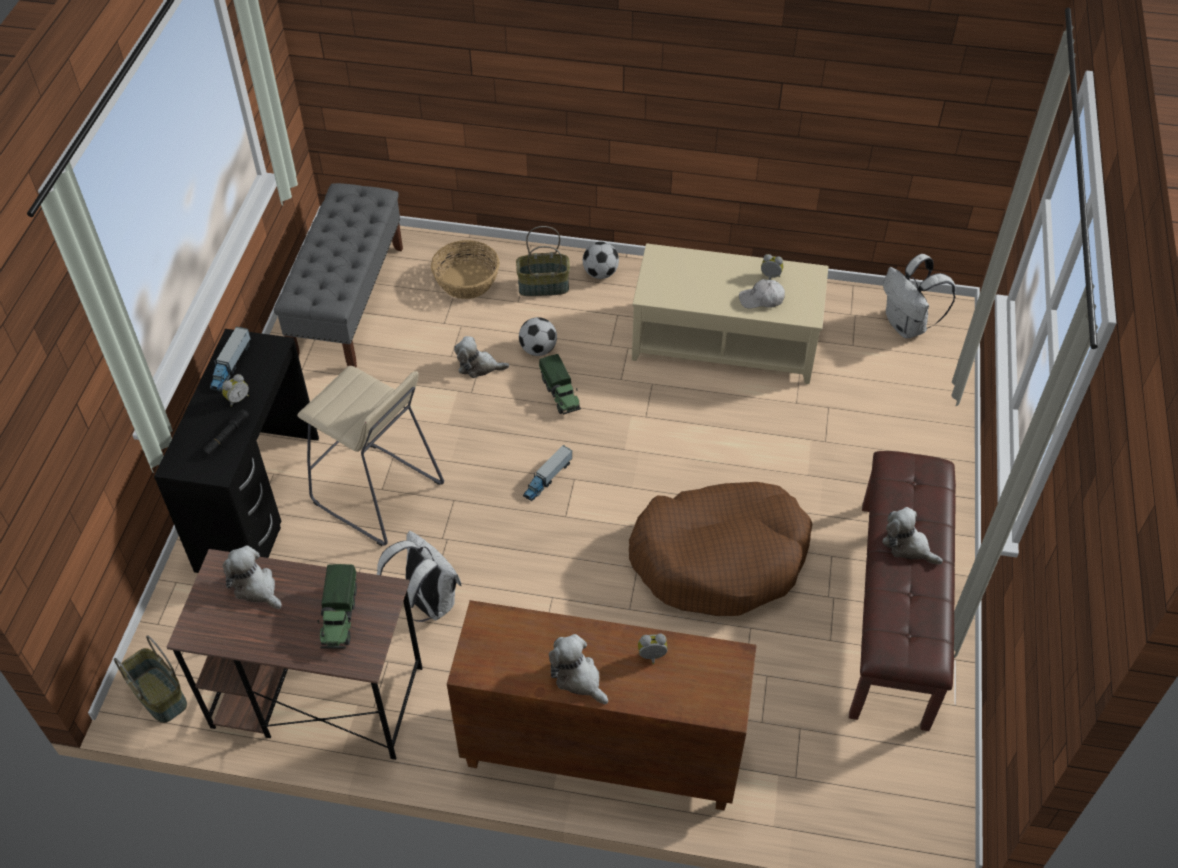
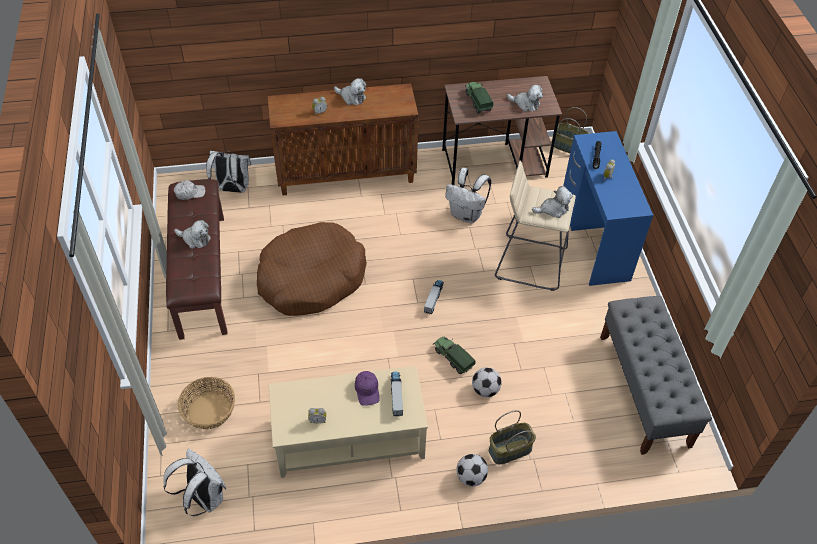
camera: 160 degrees right, 0 degrees up
black desk [154,329,319,573] -> blue desk [563,131,653,286]
toy truck [210,327,251,392] -> toy truck moved to [391,372,403,417]
basket [431,240,500,299] -> basket moved to [178,377,235,429]
plush toy [454,336,509,378] -> plush toy moved to [532,186,573,218]
white cap [739,279,785,308] -> white cap moved to [174,180,205,200]
none -> white backpack [206,150,251,193]
none -> purple cap [355,371,380,406]

